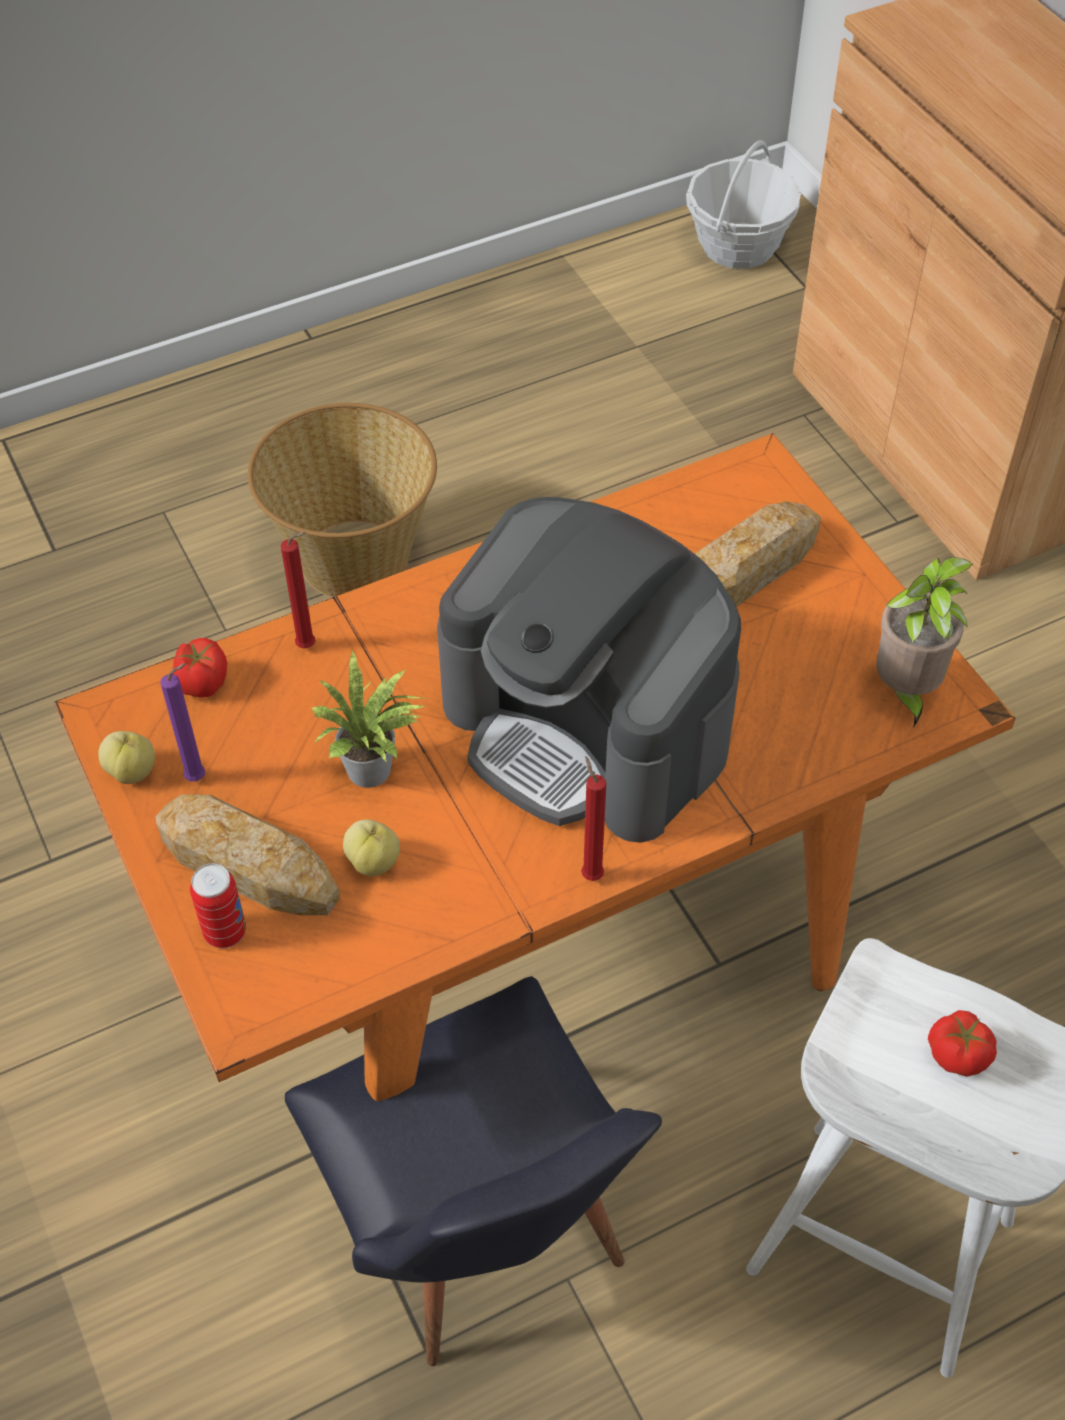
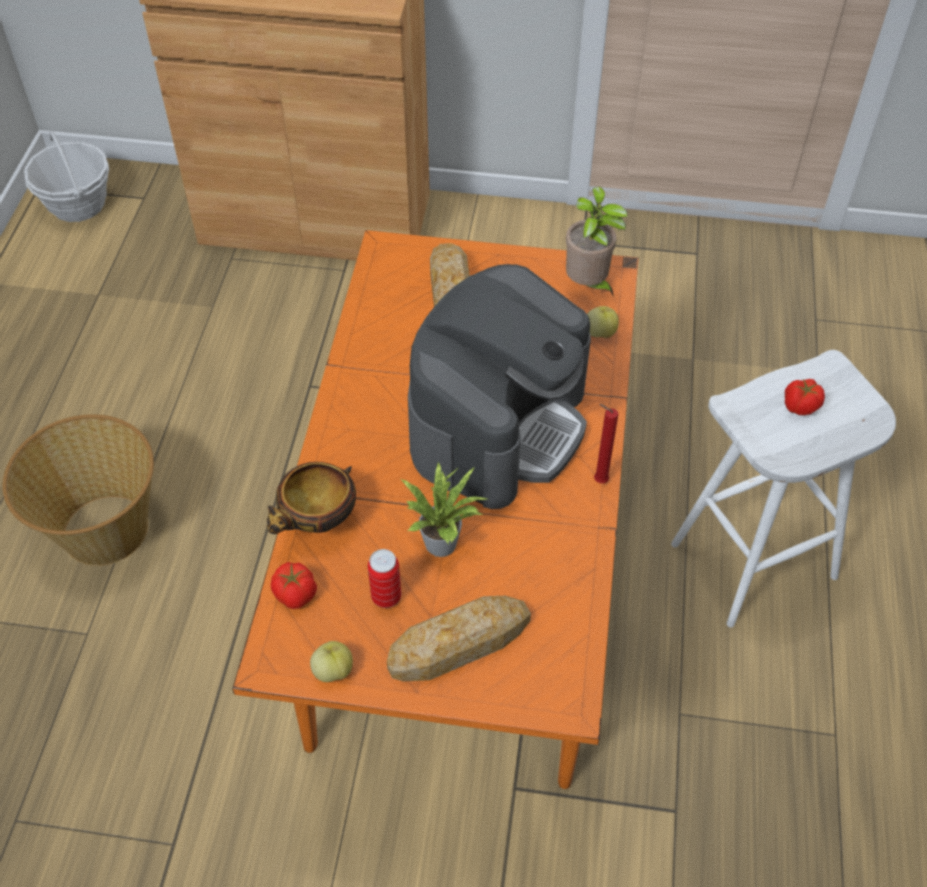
camera: 55 degrees left, 0 degrees up
purple candle [160,663,205,781] -> none
can [190,863,246,948] -> can moved to [368,549,401,608]
red candle [280,532,316,648] -> bowl [267,462,356,534]
black chair [285,976,662,1366] -> none
apple [343,819,400,876] -> apple moved to [587,306,619,338]
coffee machine [437,497,741,843] -> coffee machine turned 45 degrees counterclockwise [408,264,591,509]

